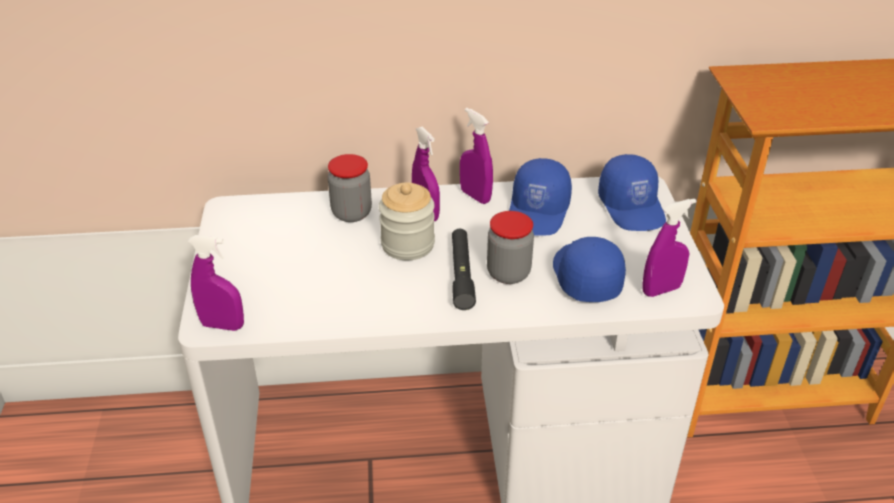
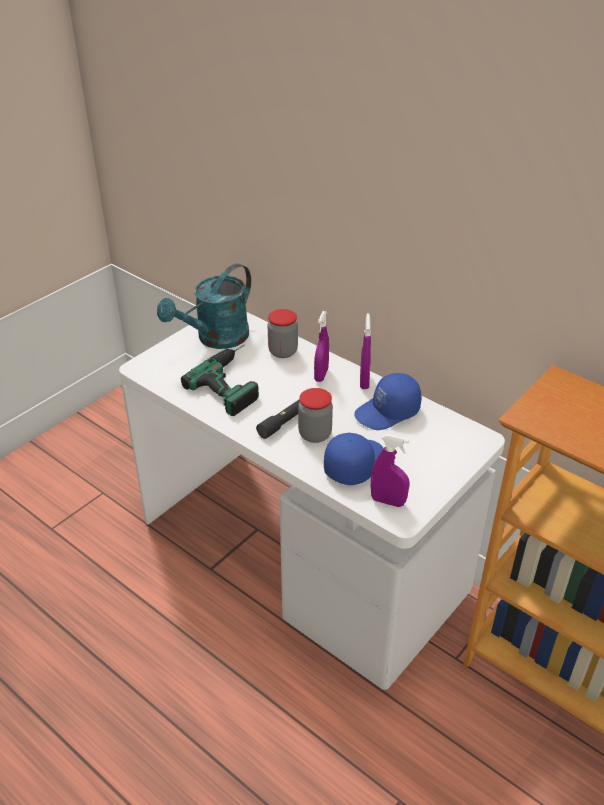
camera: 45 degrees right, 0 degrees up
purple spray bottle [188,235,244,331] -> none
jar [379,182,435,260] -> none
blue cap [598,154,666,231] -> none
none -> turquoise watering can [157,263,251,349]
none -> power drill [181,344,259,416]

